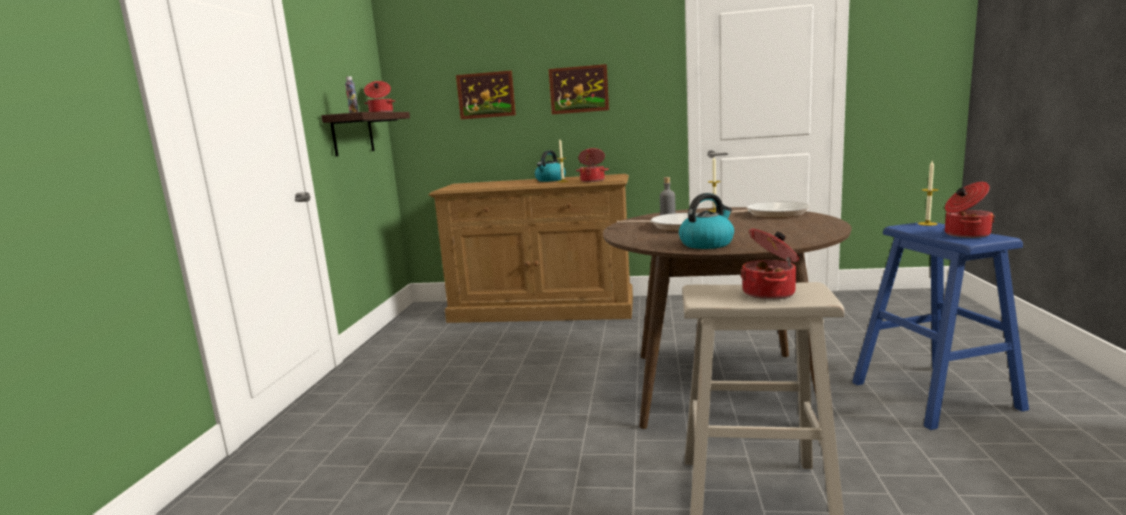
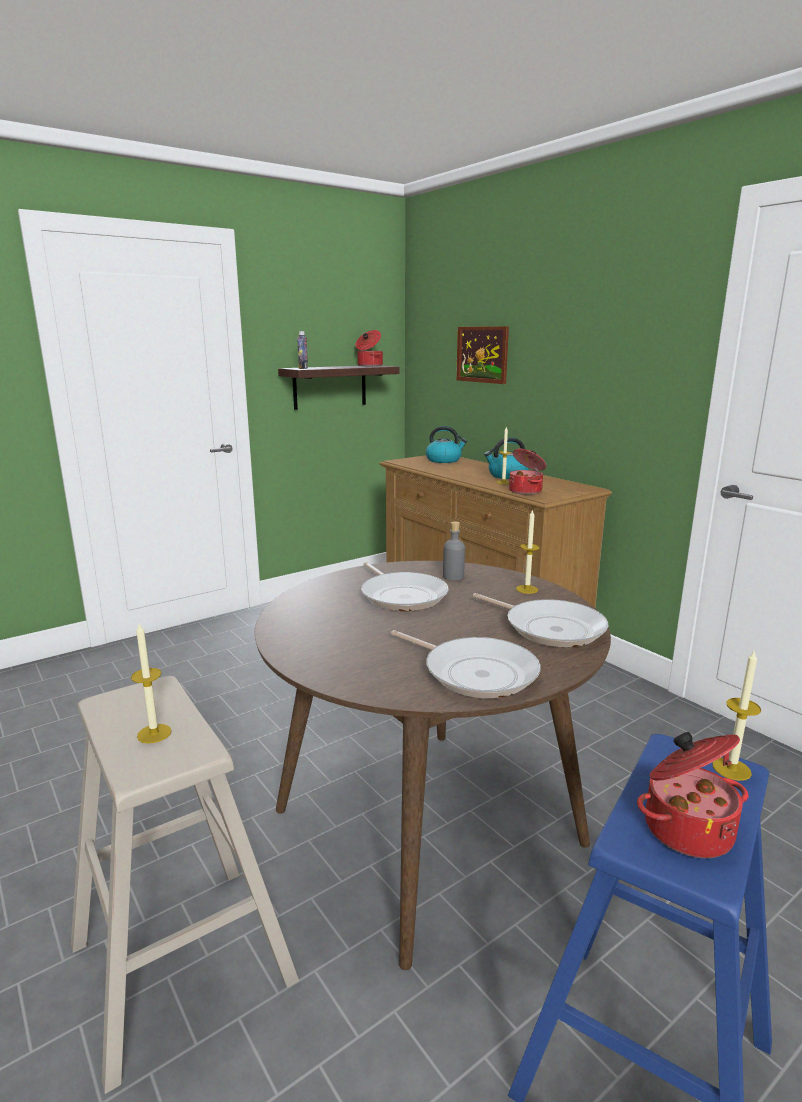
camera: 45 degrees right, 5 degrees up
picture [548,64,609,114] -> none
kettle [679,193,734,249] -> kettle moved to [426,426,467,463]
cooking pot [741,229,799,300] -> candle [131,624,172,744]
none -> frying pan [391,630,541,698]

